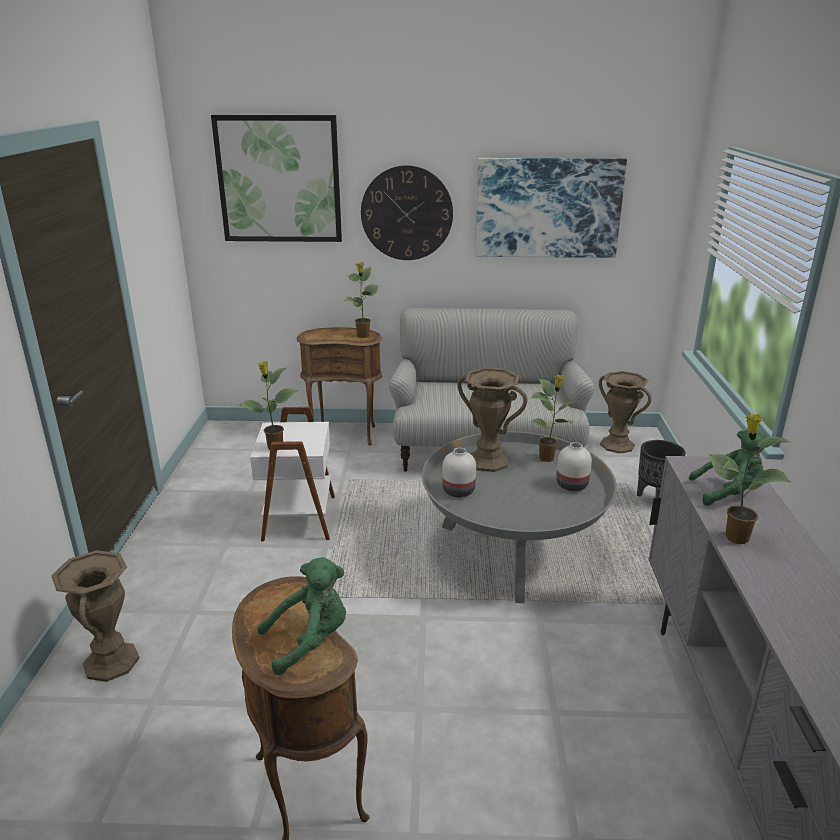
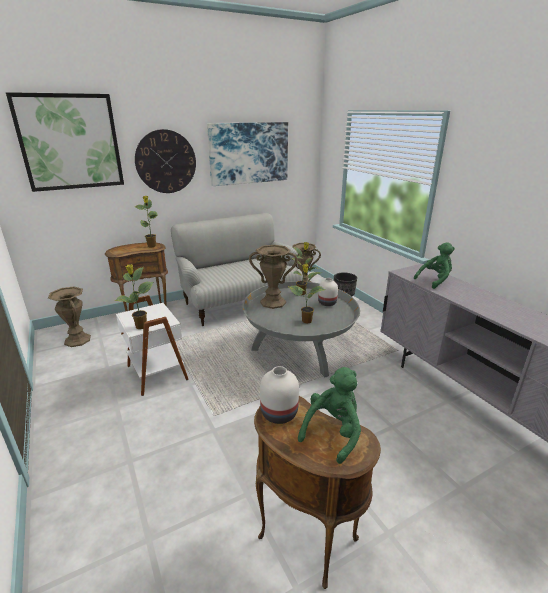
camera: 30 degrees left, 0 degrees up
brown vase [52,550,140,682] -> brown vase moved to [48,287,91,347]
white vase [442,448,476,497] -> white vase moved to [260,366,299,424]
potted plant [709,414,791,544] -> potted plant moved to [288,264,325,324]

